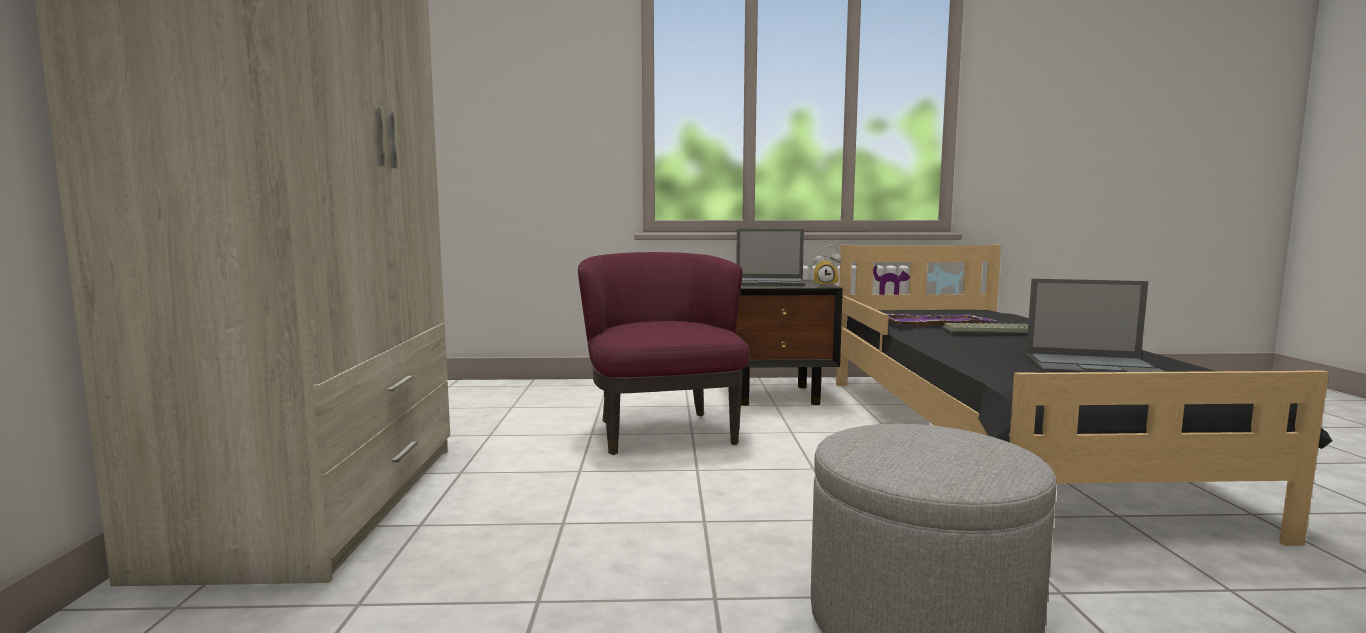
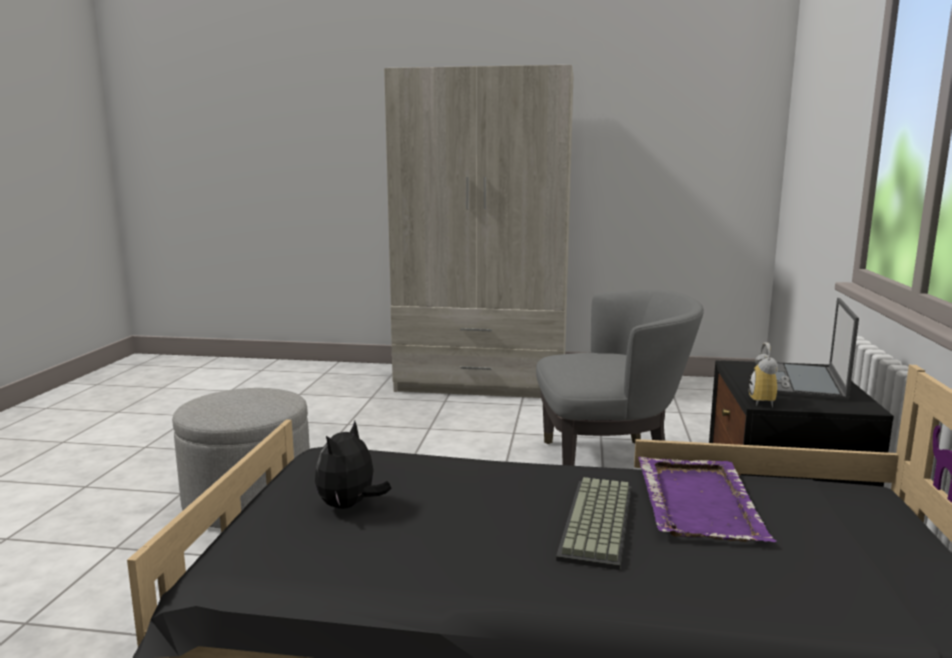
camera: 100 degrees right, 5 degrees up
purple armchair [578,252,750,455] -> grey armchair [536,289,704,466]
laptop [1026,278,1165,373] -> plush toy [315,421,392,509]

